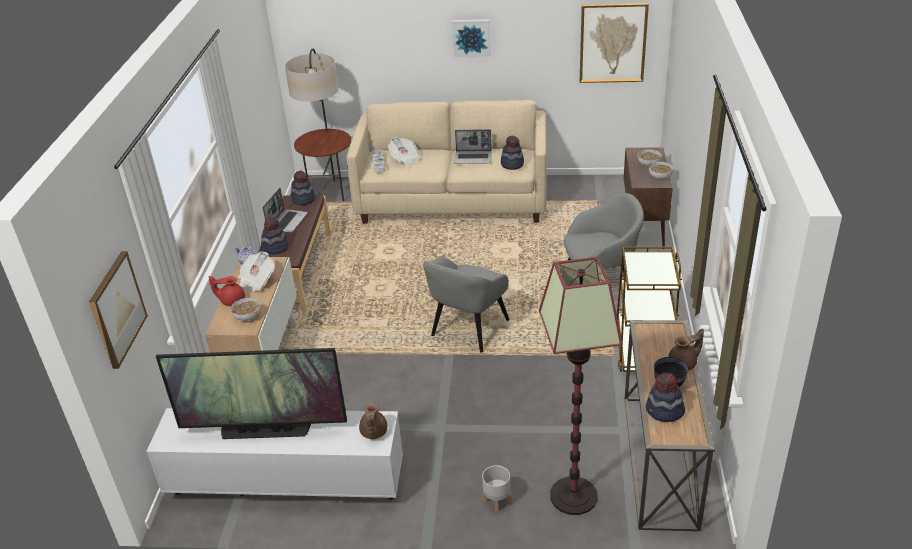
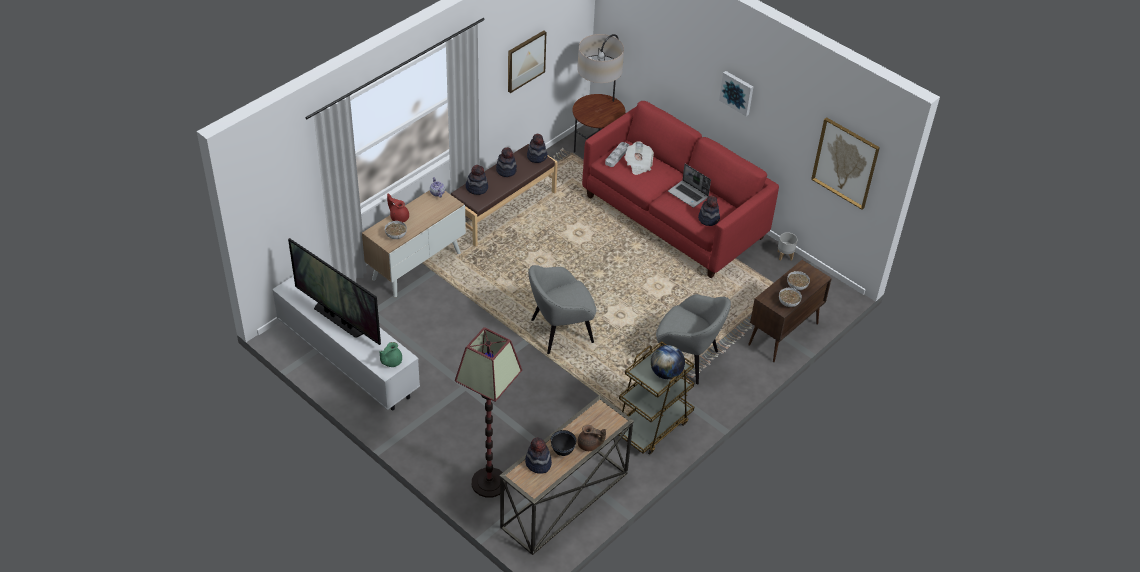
camera: 35 degrees right, 10 degrees up
picture [89,251,148,369] -> picture moved to [508,31,546,93]
newspaper [238,252,275,292] -> none
laptop [263,188,308,233] -> hat [496,147,517,177]
beige sofa [347,100,547,224] -> red sofa [582,101,779,278]
brown teapot [359,403,388,439] -> green teapot [380,342,402,367]
grey planter [482,465,511,512] -> grey planter moved to [778,232,798,261]
none -> globe [651,345,685,379]

